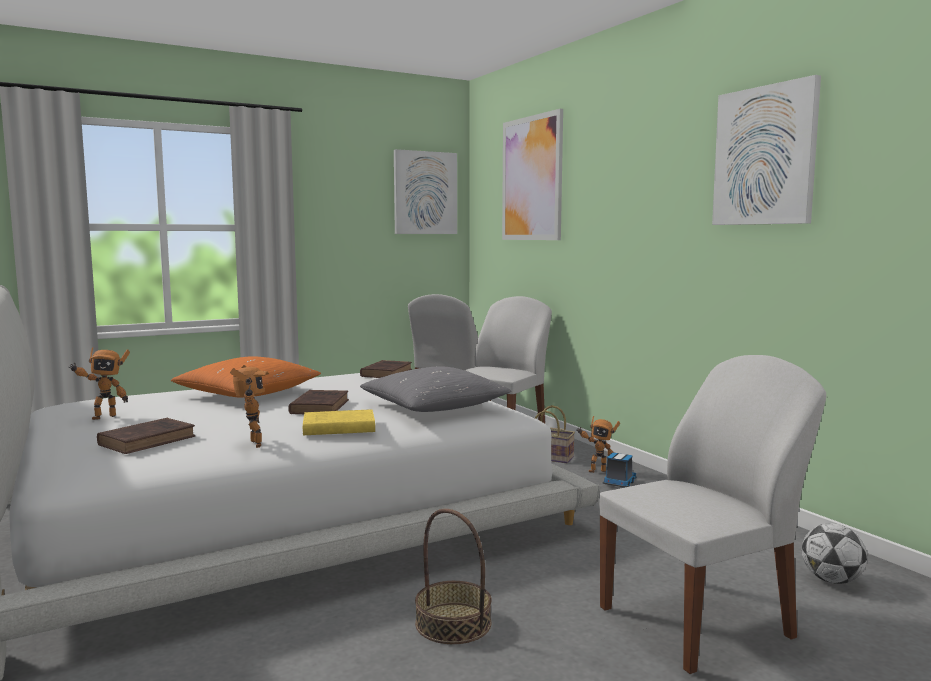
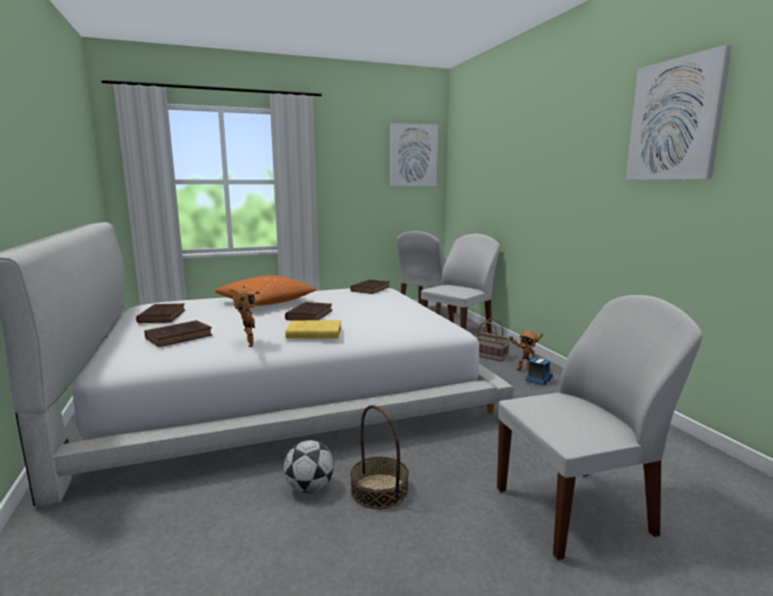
camera: 10 degrees right, 5 degrees up
toy robot [69,347,130,420] -> brown book [136,303,185,323]
grey pillow [360,367,511,412] -> none
picture [502,109,563,240] -> none
football [802,523,867,584] -> football moved to [284,440,334,493]

